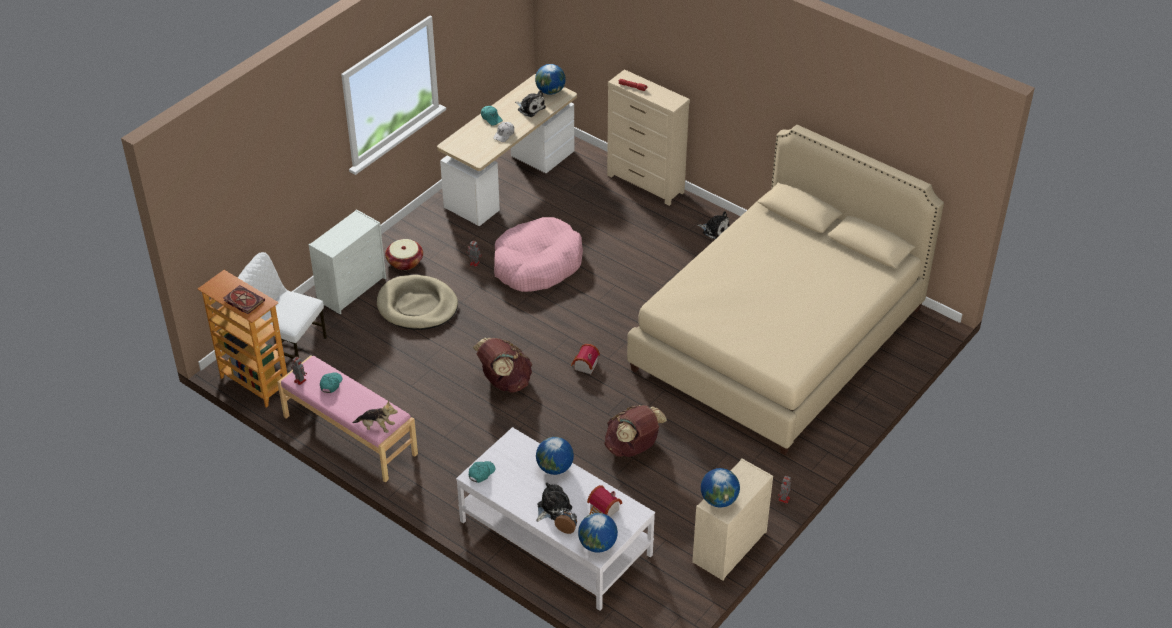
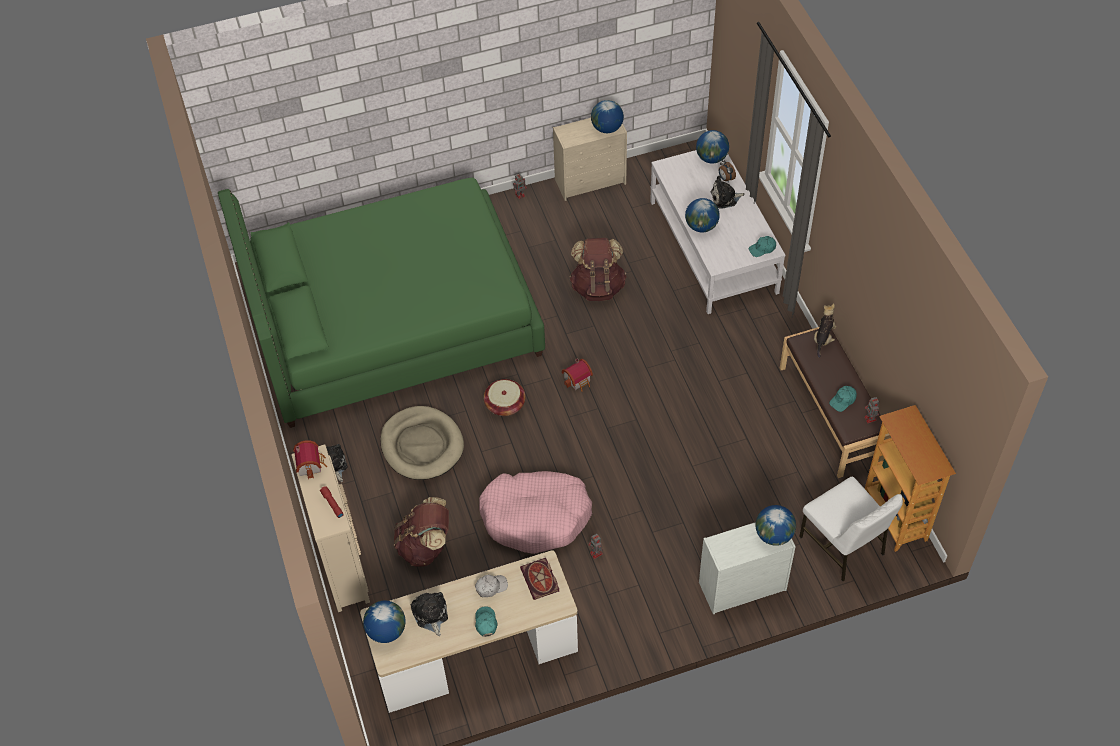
camera: 145 degrees left, 10 degrees up
book [223,285,265,314] -> book moved to [520,558,559,600]
pink bench [277,355,418,483] -> brown bench [780,327,891,478]
plush toy [353,400,398,433] -> plush toy turned 60 degrees clockwise [814,303,836,358]
beige dog bed [377,275,458,330] -> beige dog bed moved to [380,406,464,480]
basket [385,239,423,270] -> basket moved to [484,379,526,416]
brown backpack [473,338,533,393] -> brown backpack moved to [394,497,449,566]
toy house [587,485,622,517] -> toy house moved to [293,440,327,479]
beige bed [627,125,944,455] -> green bed [218,178,545,428]
none -> globe [755,505,796,546]

